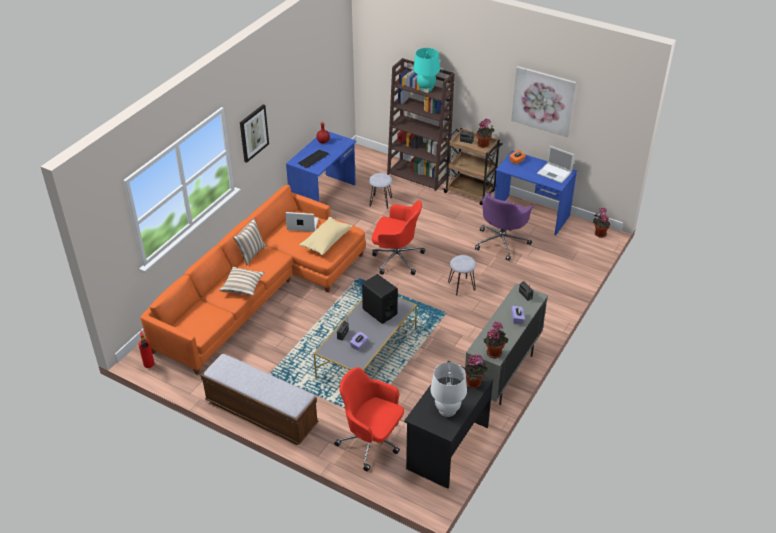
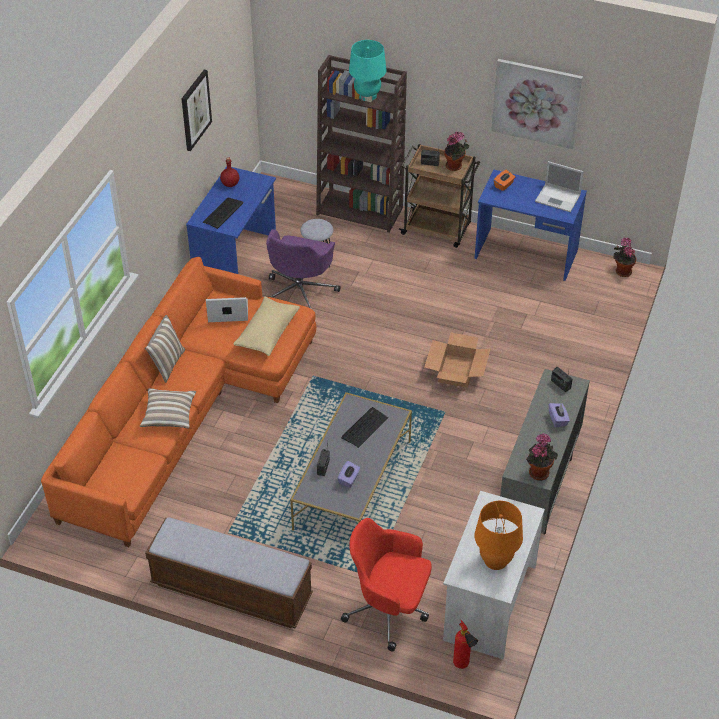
camera: 10 degrees left, 5 degrees up
fire extinguisher [139,331,154,368] -> fire extinguisher moved to [453,620,478,669]
picture [240,104,269,163] -> picture moved to [181,70,212,151]
black speaker [362,274,398,324] -> keyboard [341,407,388,448]
red office chair [372,200,425,275] -> none
black desk [404,361,493,489] -> white desk [443,491,545,659]
white table lamp [430,362,467,417] -> orange table lamp [474,501,523,570]
grey stool [448,255,476,295] -> cardboard box [424,332,491,388]
potted plant [464,354,488,388] -> none
purple office chair [475,193,533,261] -> purple office chair moved to [266,229,341,308]

